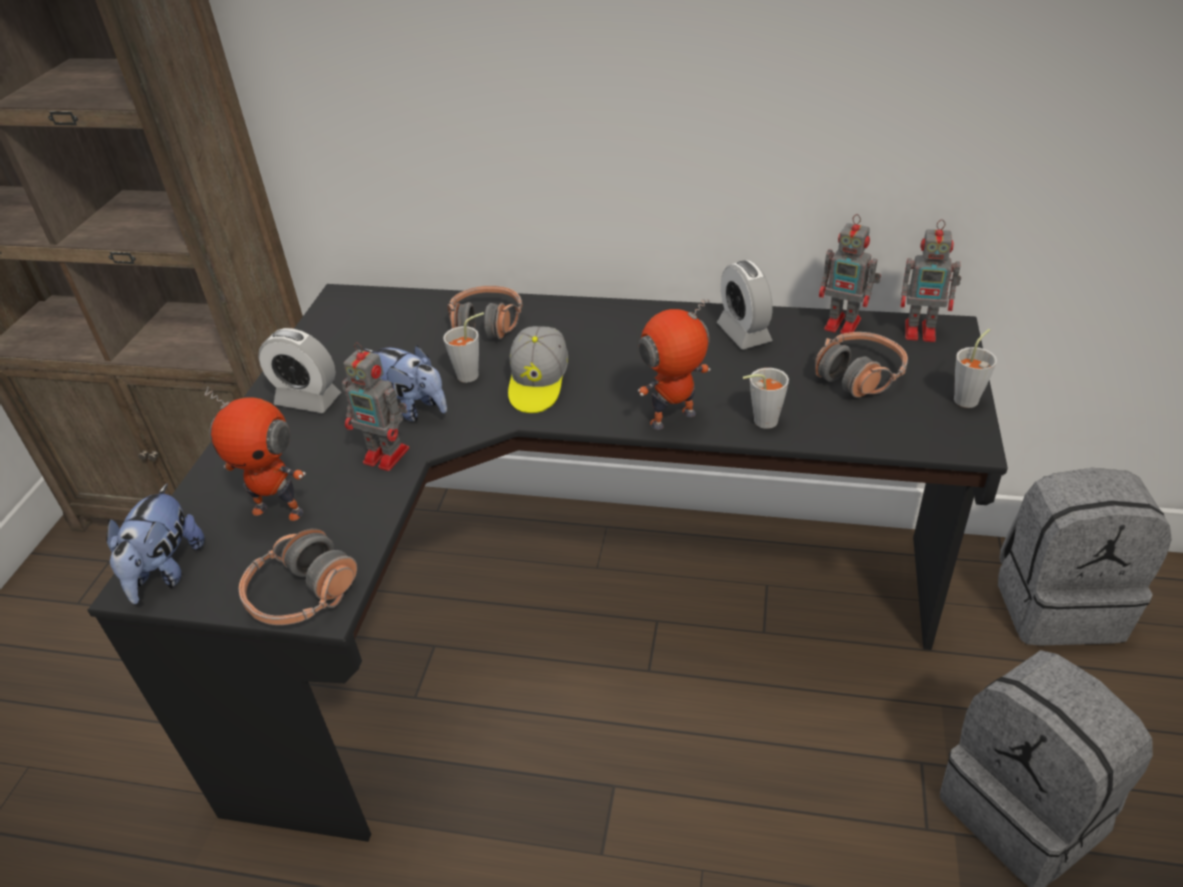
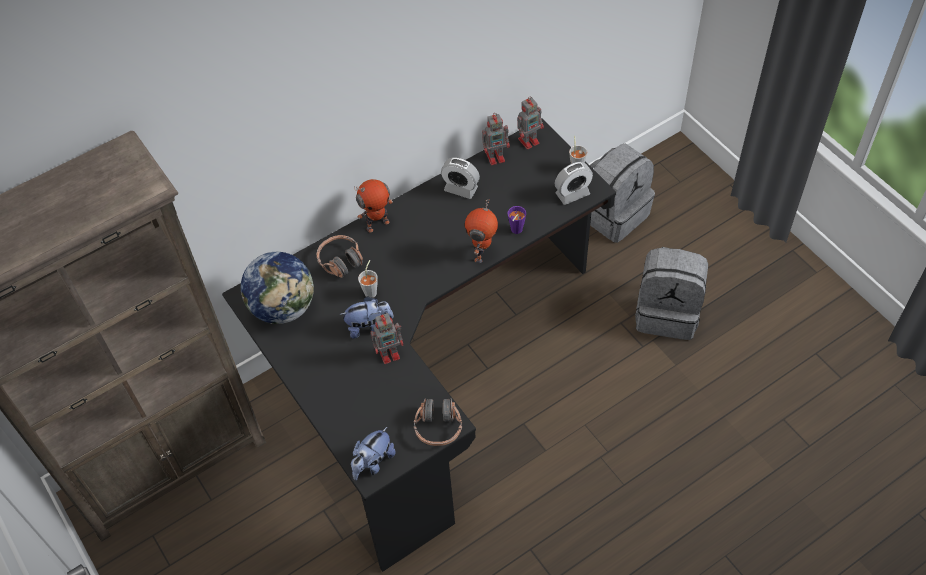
camera: 45 degrees left, 15 degrees up
plush toy [106,483,204,604] -> plush toy turned 75 degrees clockwise [351,426,396,480]
toy robot [205,387,306,521] -> toy robot moved to [354,179,393,233]
alarm clock [258,328,341,413] -> alarm clock moved to [555,162,593,205]
cap [508,326,568,413] -> none
grey cup [743,368,789,429] -> purple cup [507,206,526,234]
headphones [815,332,908,398] -> none
none -> globe [241,252,314,324]

